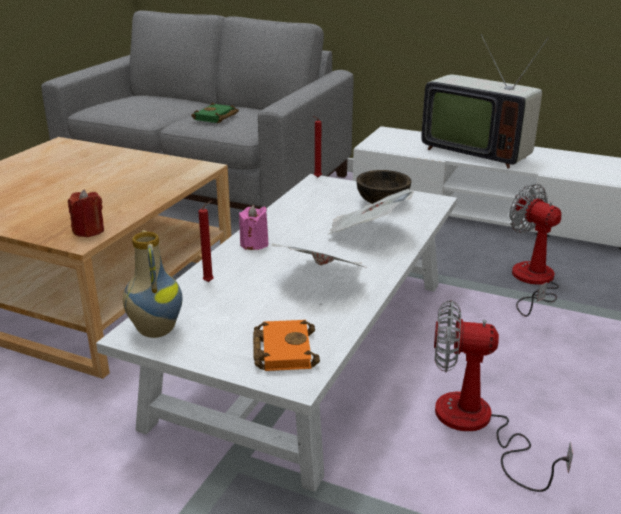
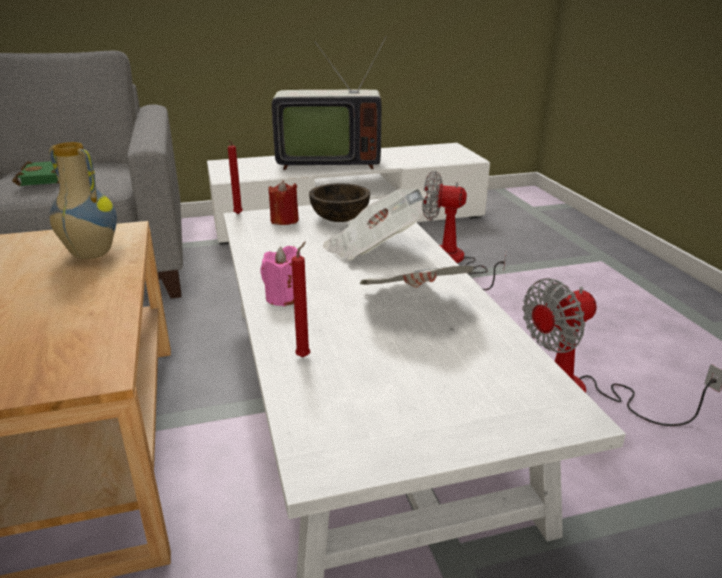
camera: 40 degrees left, 0 degrees up
red candle [68,189,104,237] -> red candle moved to [269,180,299,225]
vase [123,230,182,338] -> vase moved to [49,142,117,259]
orange book [253,320,320,371] -> none

